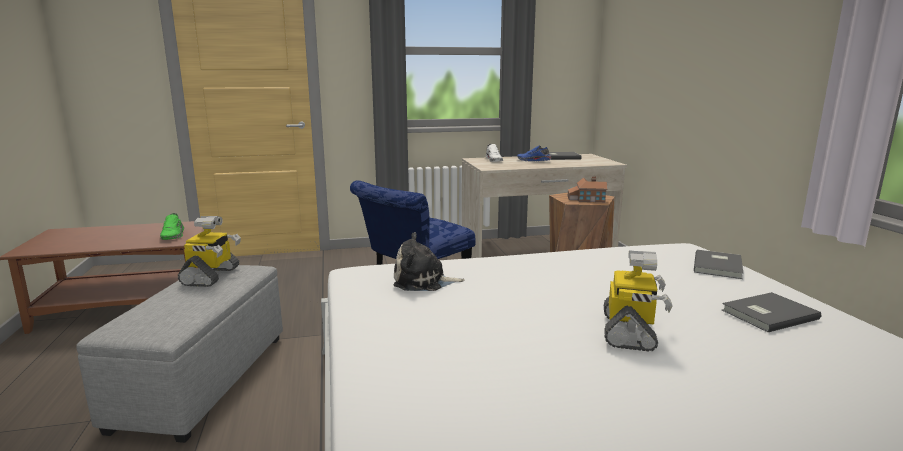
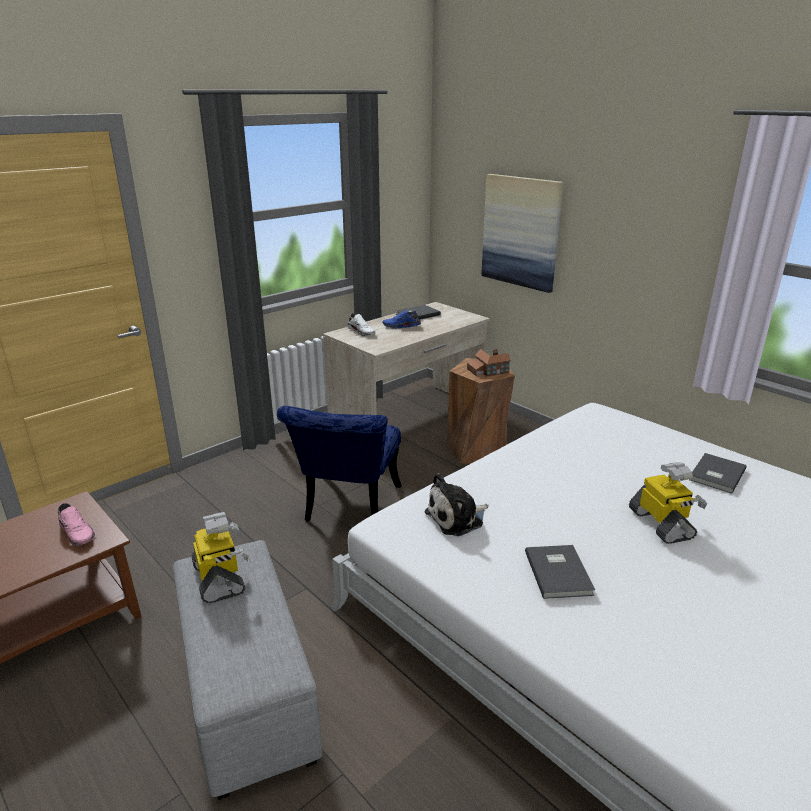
camera: 30 degrees left, 10 degrees up
green shoe [160,213,184,240] -> pink shoe [58,503,95,546]
grey book [694,250,743,279] -> grey book moved to [525,545,595,599]
none -> picture [481,174,564,293]

